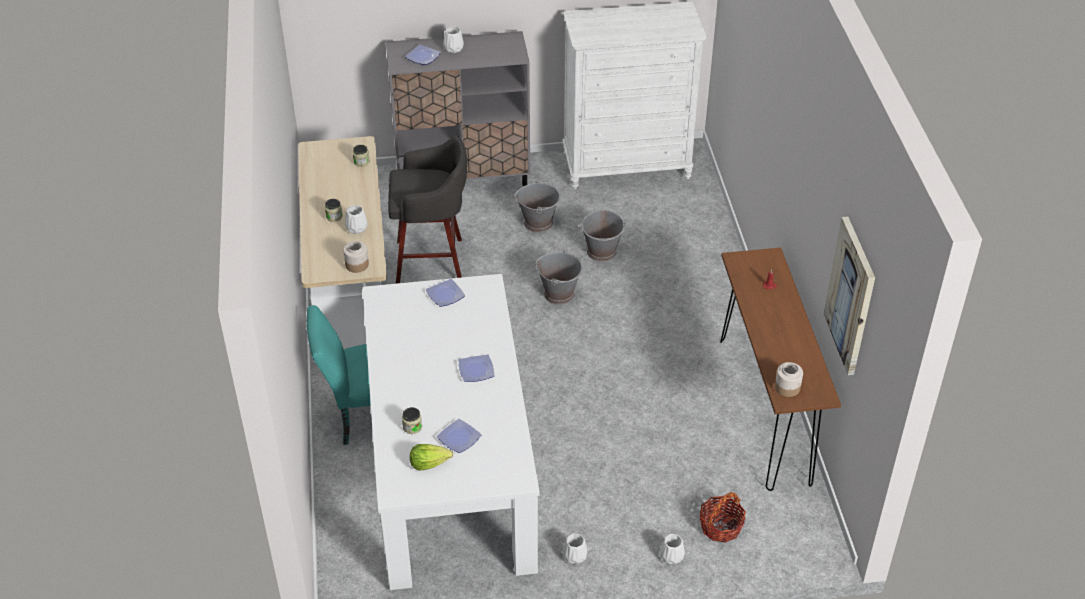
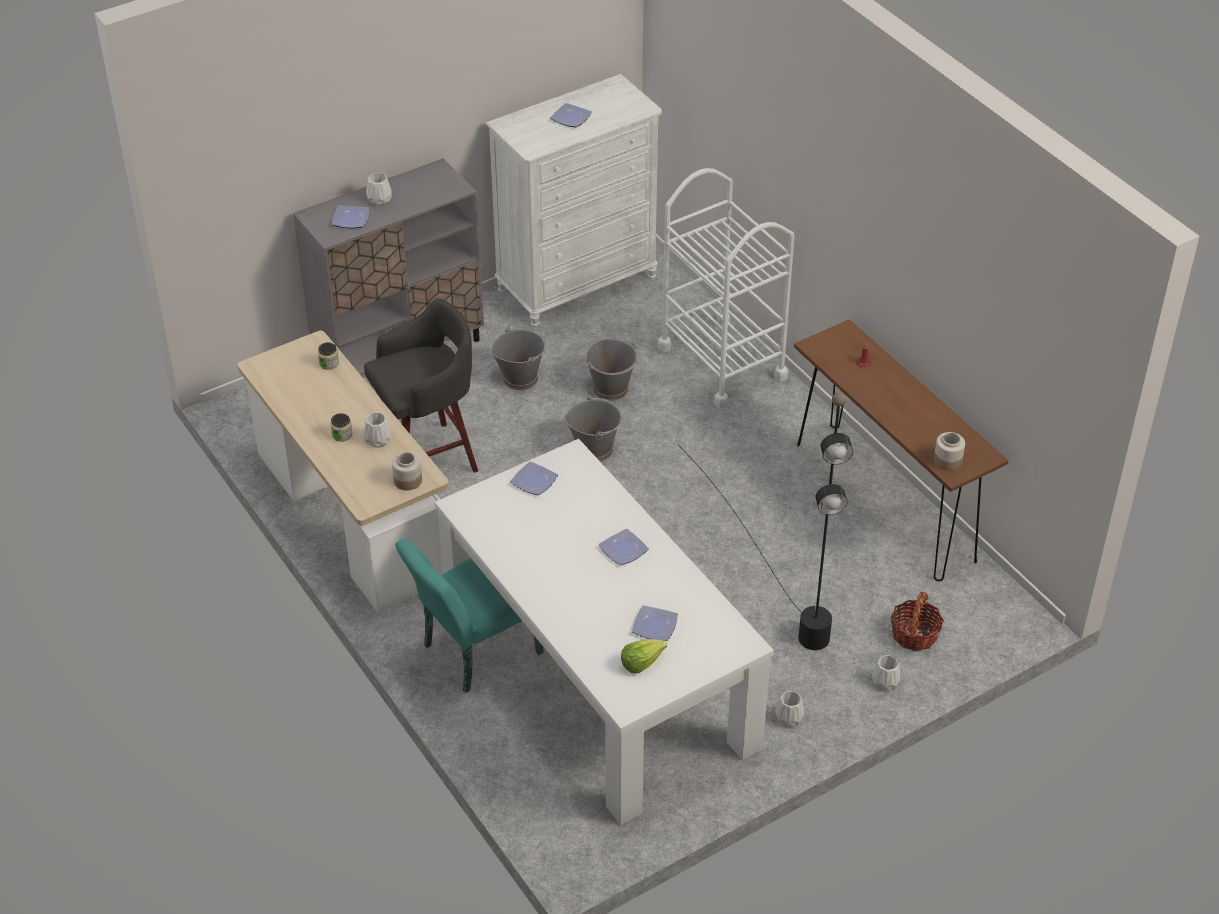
camera: 25 degrees left, 0 degrees up
jar [402,407,422,434] -> none
picture [823,217,875,375] -> none
none -> plate [550,103,592,127]
none -> white cart [657,168,795,408]
none -> black floor lamp [677,392,853,650]

